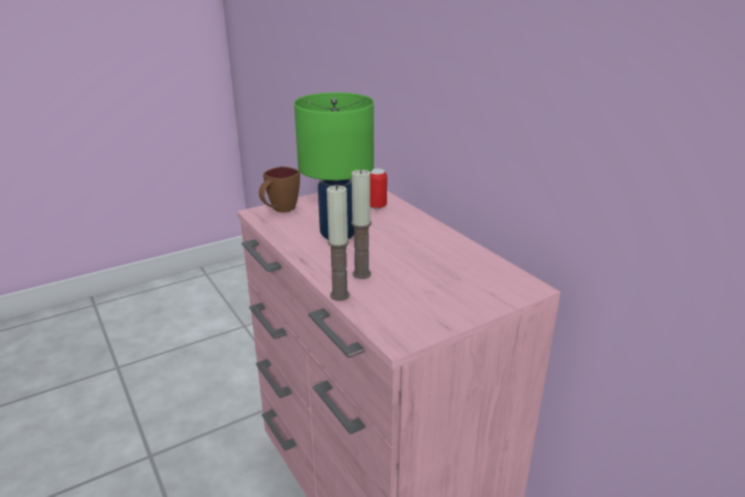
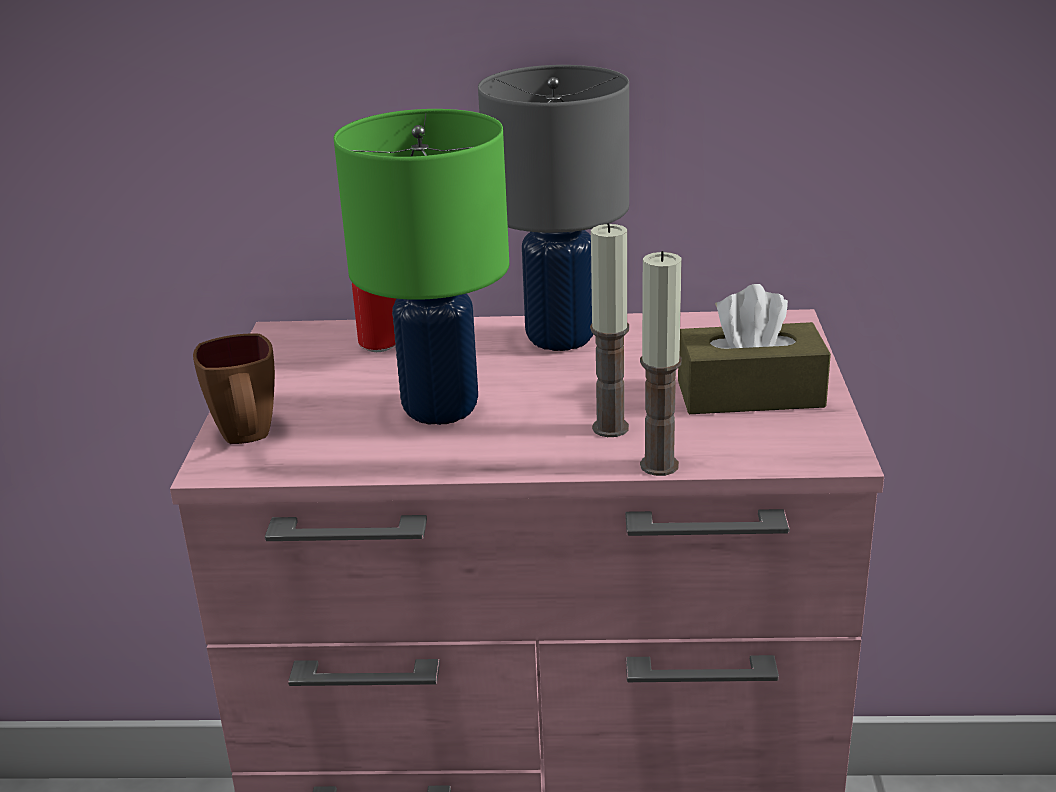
camera: 55 degrees left, 0 degrees up
none -> grey table lamp [478,65,629,351]
none -> brown tissue box [678,284,831,414]

